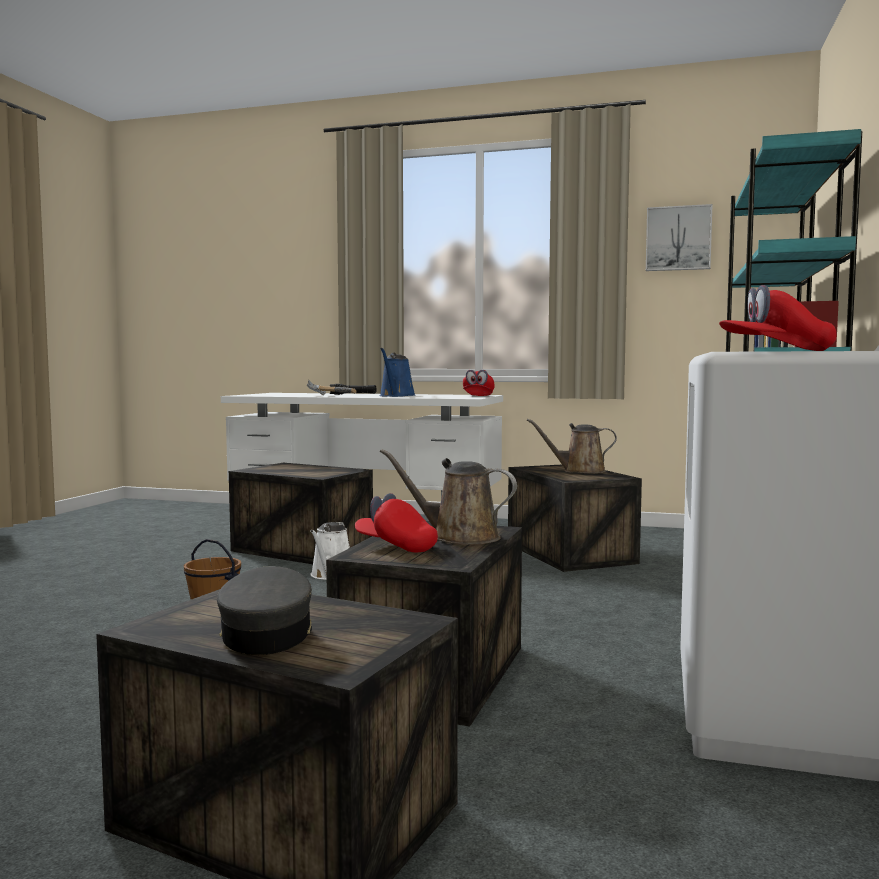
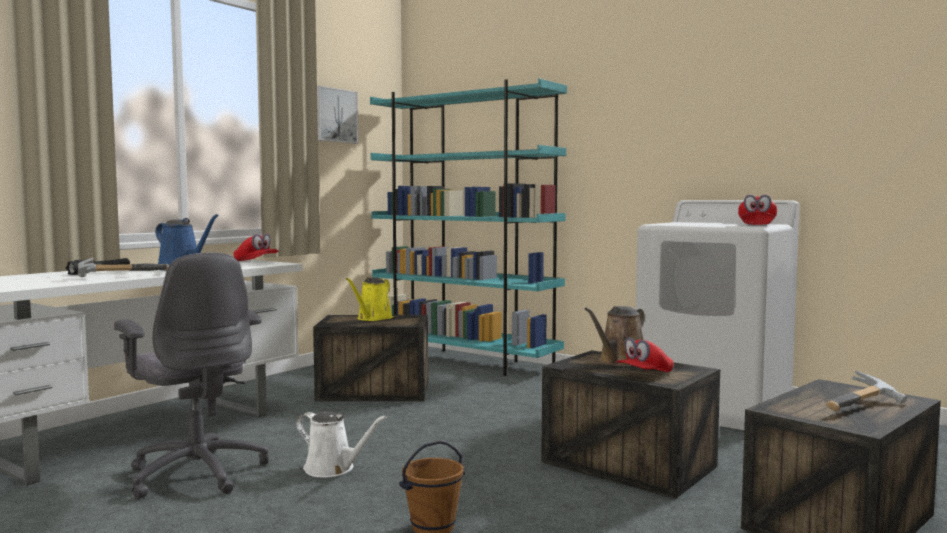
camera: 70 degrees left, 0 degrees up
grey cap [217,566,312,655] -> hammer [826,371,907,411]
crate [229,463,373,564] -> grey office chair [114,252,269,499]
brown watering can [527,419,617,474] -> yellow watering can [346,277,393,321]

